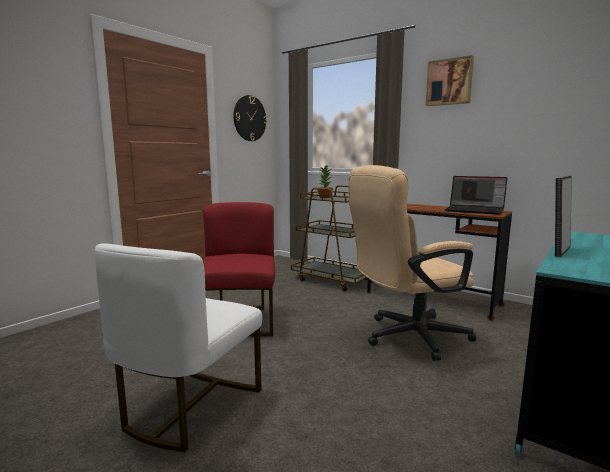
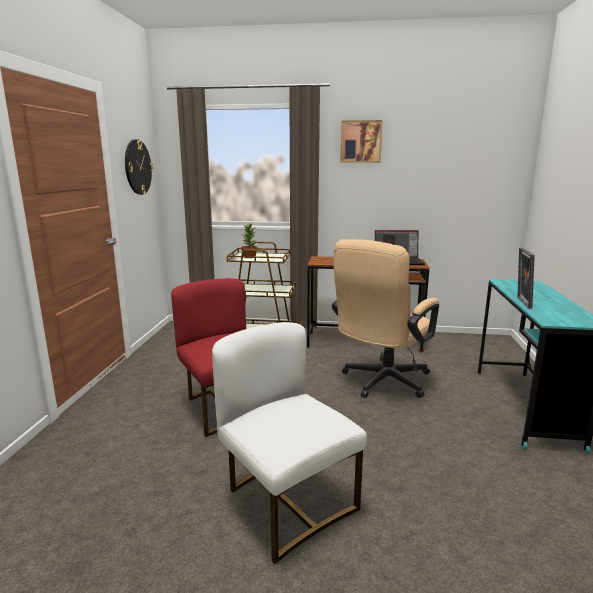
camera: 30 degrees left, 5 degrees up
white chair [95,243,262,452] -> white chair turned 150 degrees clockwise [212,322,367,564]

